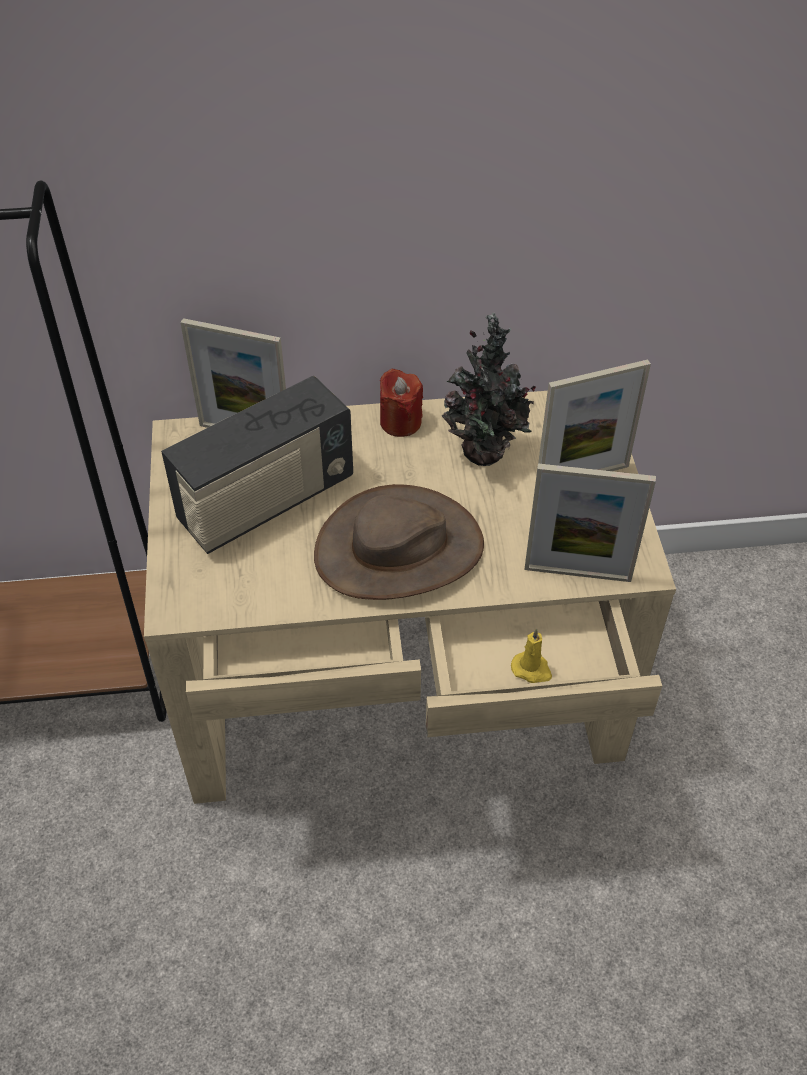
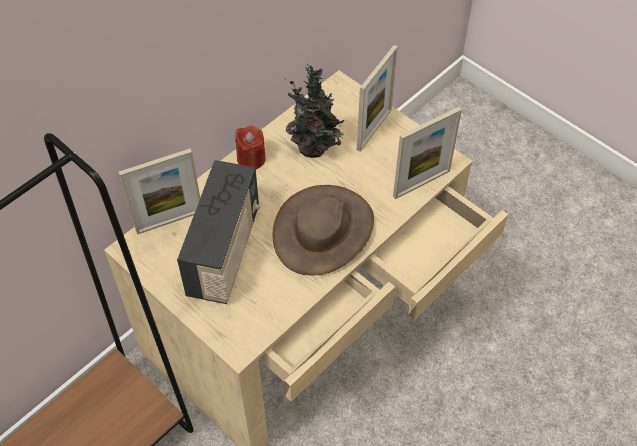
camera: 40 degrees left, 5 degrees up
yellow candle [511,629,552,683] -> none

